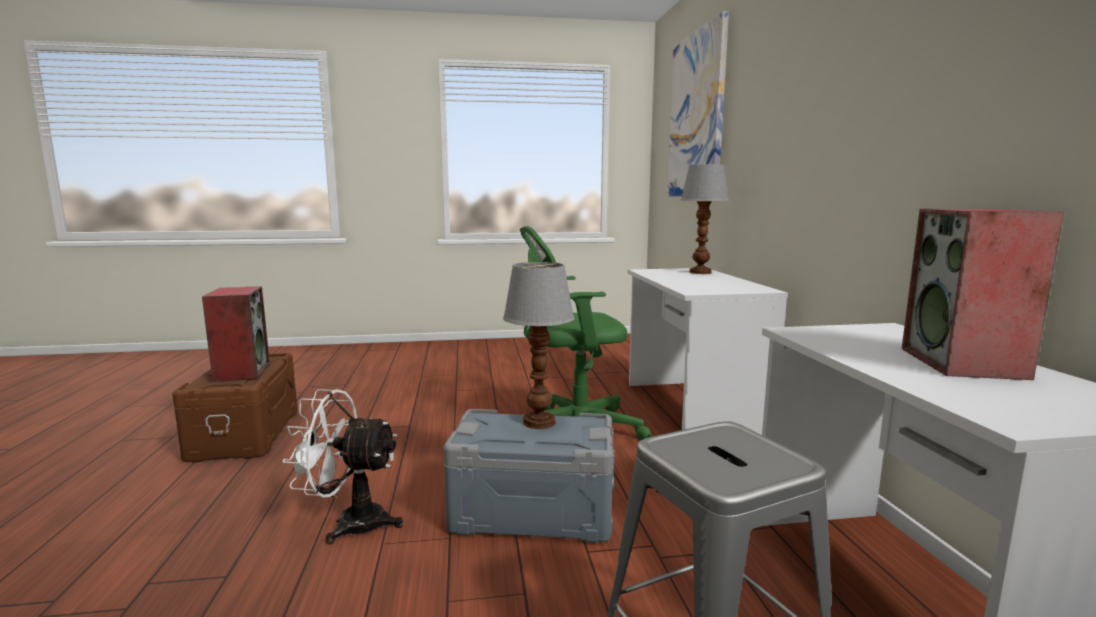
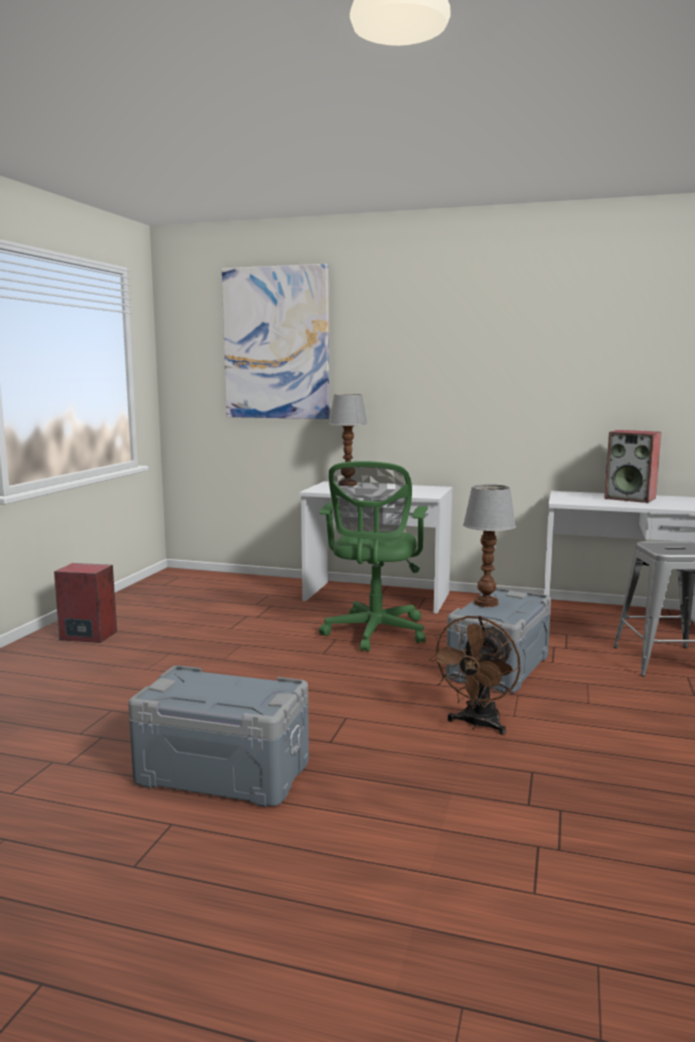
camera: 65 degrees left, 0 degrees up
brown storage box [173,353,297,463] -> grey storage box [128,665,309,807]
speaker [202,286,270,382] -> speaker moved to [54,563,117,643]
white fan [282,389,403,544] -> brown fan [429,616,521,735]

